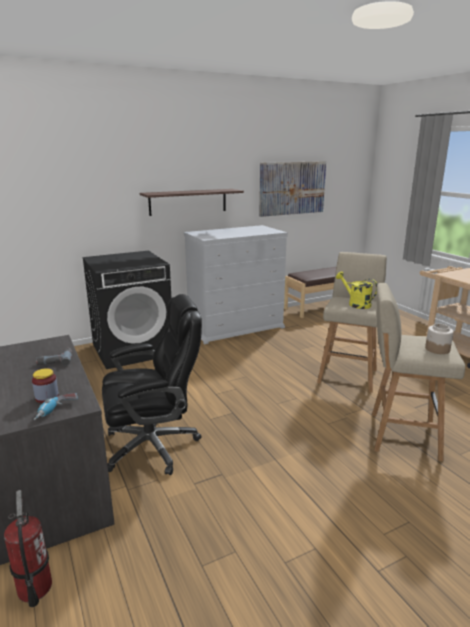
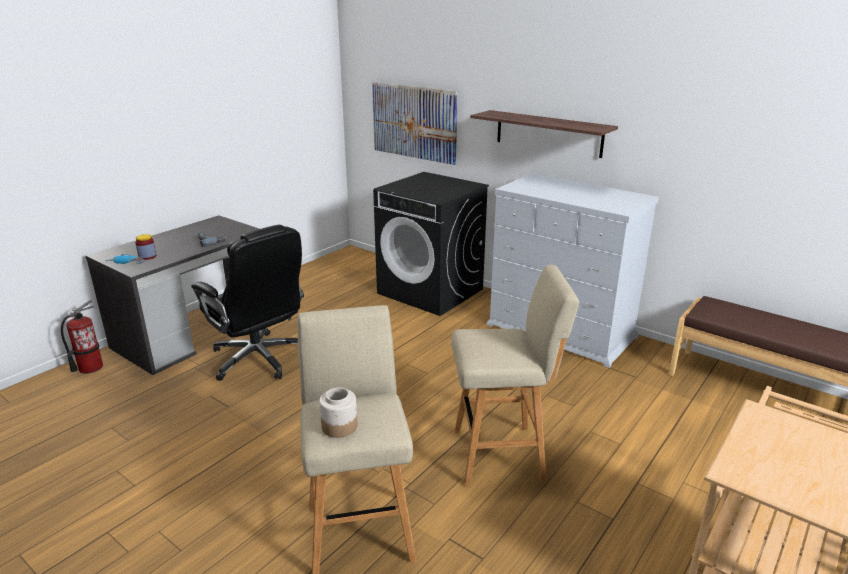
camera: 65 degrees right, 5 degrees up
picture [259,161,326,217] -> picture moved to [372,82,458,165]
yellow watering can [336,272,377,309] -> none

